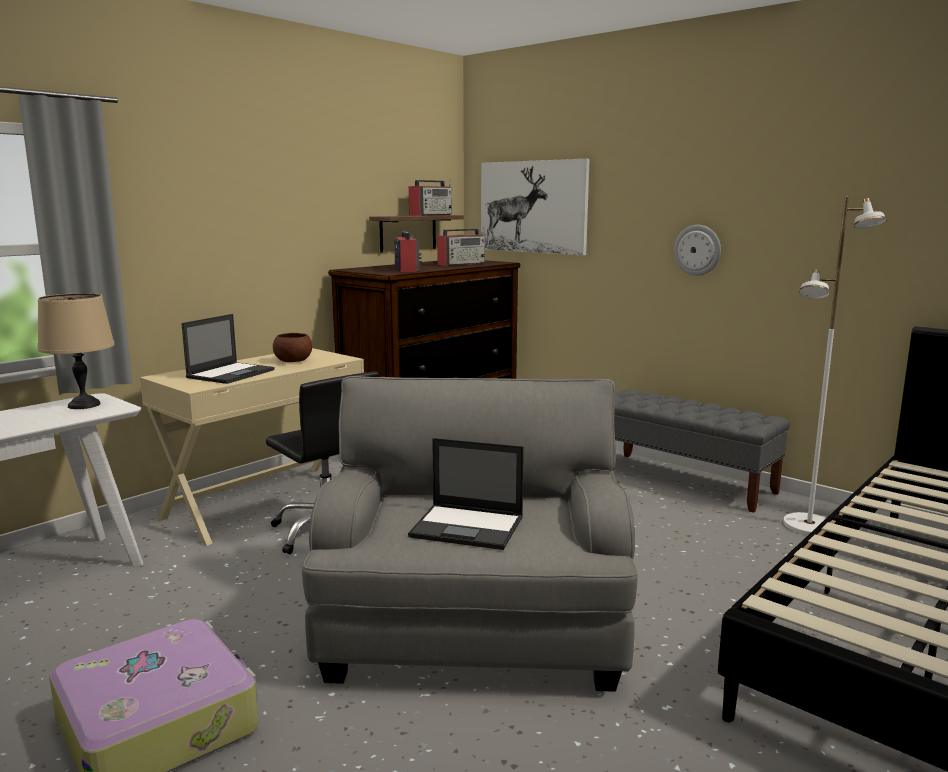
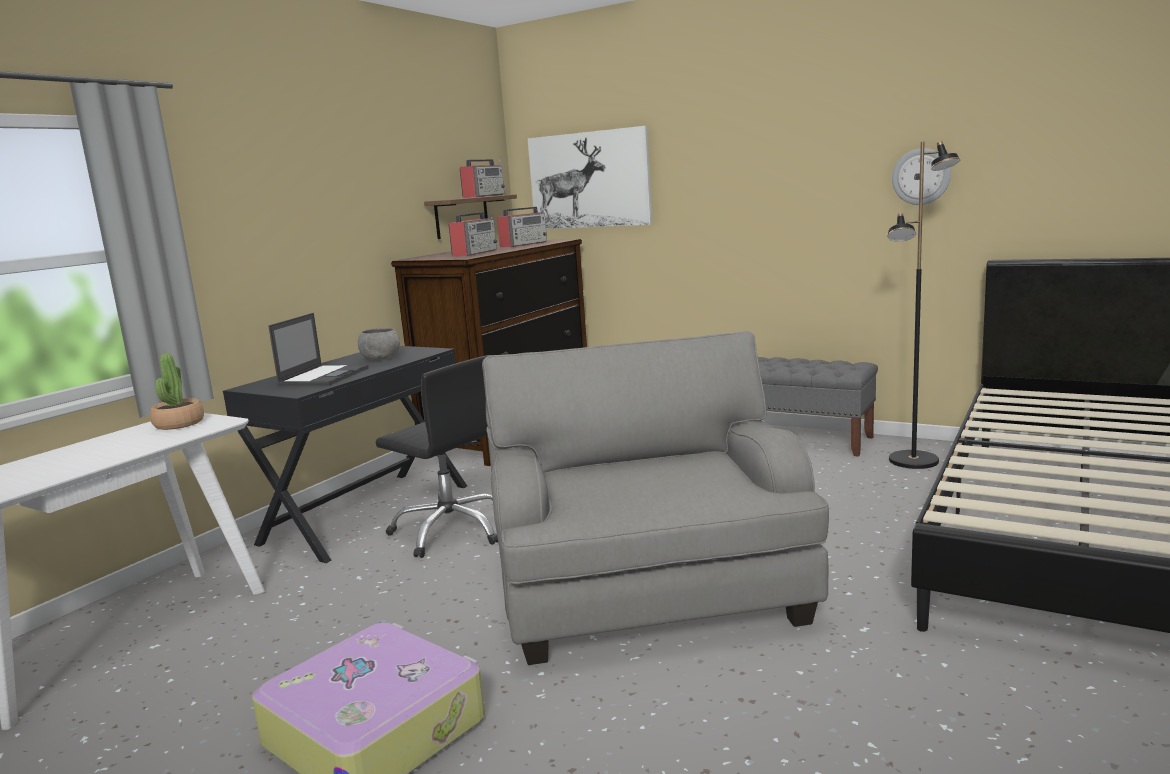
camera: 10 degrees left, 0 degrees up
beige table lamp [38,293,115,409] -> potted plant [150,353,204,430]
beige desk [140,348,364,546] -> black desk [223,346,467,563]
brown bowl [273,333,312,362] -> grey bowl [358,328,400,360]
radio [394,229,422,272] -> radio turned 45 degrees clockwise [449,209,497,257]
laptop [408,438,524,550] -> none
wall clock [674,225,721,276] -> wall clock moved to [892,148,951,205]
white floor lamp [783,197,886,535] -> black floor lamp [887,141,960,469]

